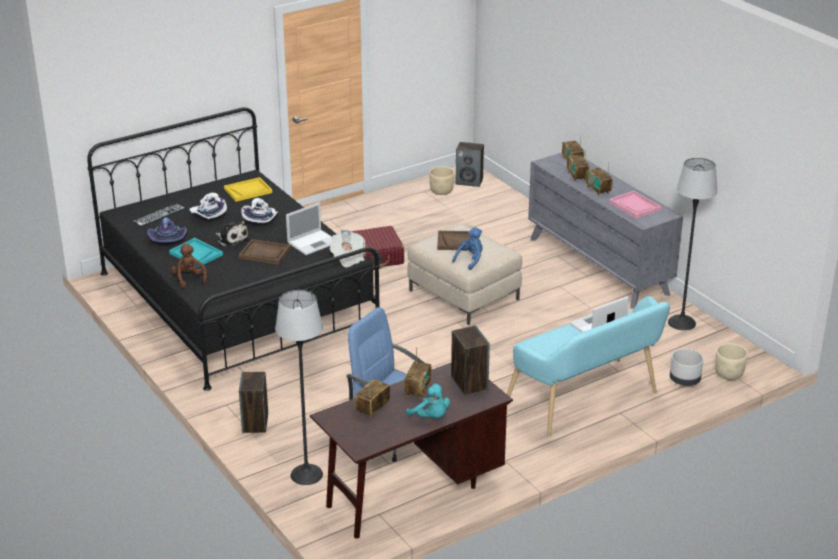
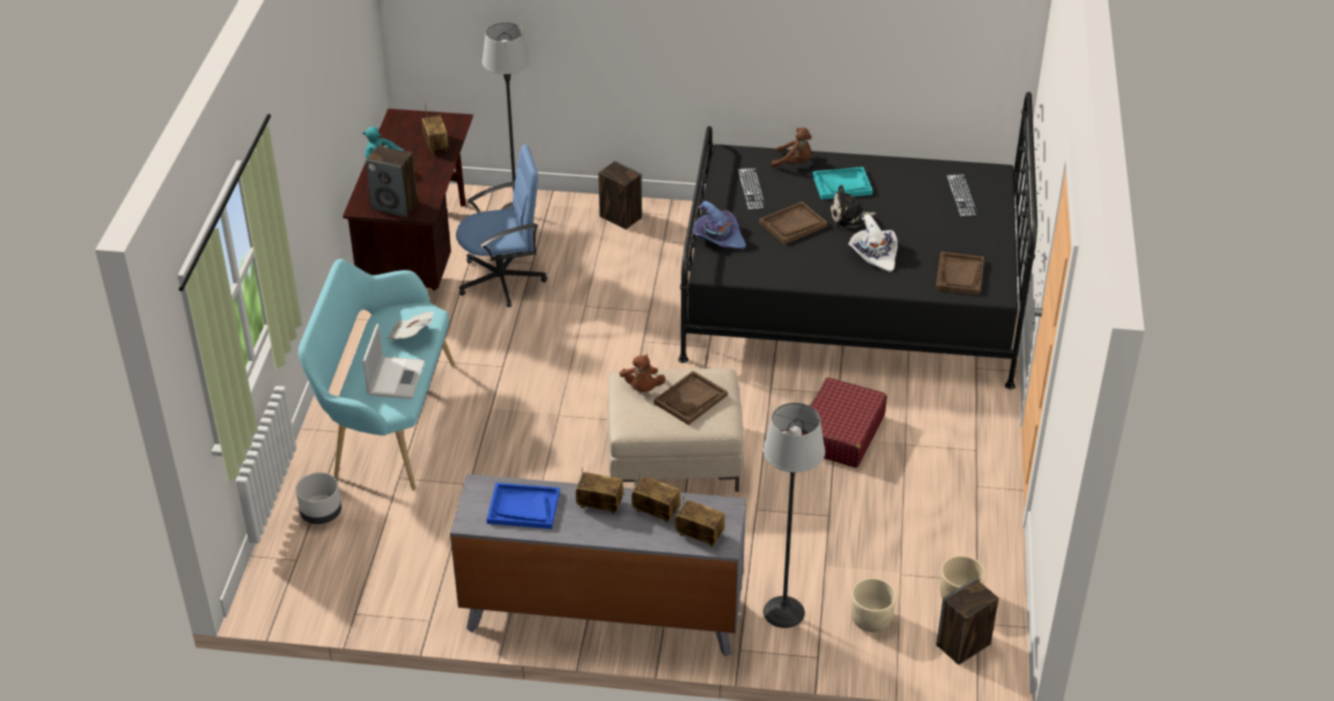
camera: 130 degrees right, 10 degrees up
purple hat [147,217,187,242] -> purple hat moved to [693,201,746,249]
white hat [189,193,227,219] -> none
yellow tray [224,177,272,202] -> brown tray [935,252,984,295]
laptop [286,203,332,255] -> none
newspaper [330,229,365,267] -> newspaper moved to [387,312,435,340]
radio [404,347,431,399] -> none
blue plush toy [452,227,483,270] -> brown plush toy [619,354,665,392]
pink tray [609,191,661,219] -> blue tray [487,483,560,529]
floor lamp [668,158,718,330] -> floor lamp moved to [763,402,825,628]
beige planter [715,343,748,380] -> beige planter moved to [851,578,896,632]
none -> keyboard [737,168,767,210]

